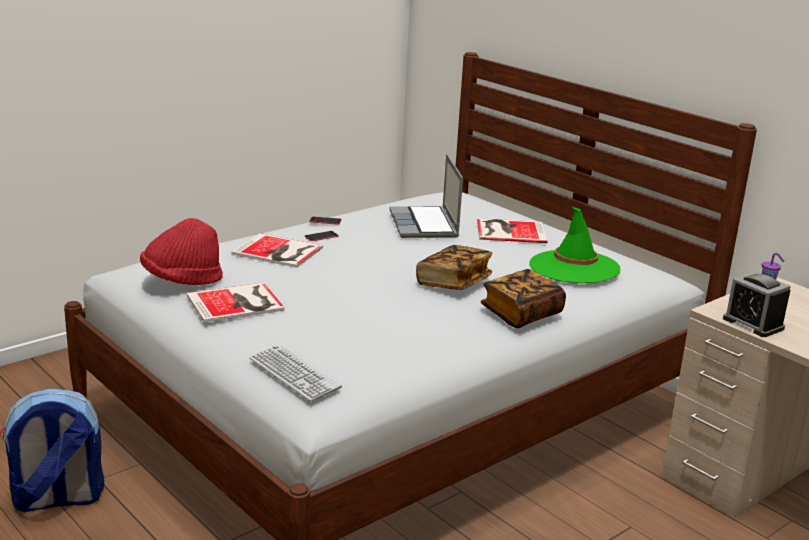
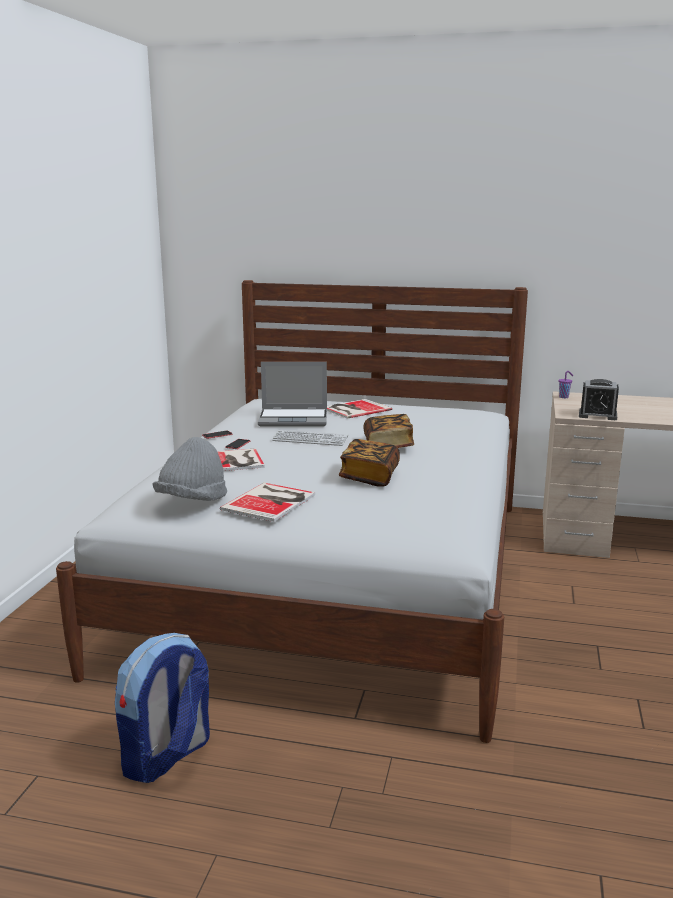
camera: 35 degrees left, 5 degrees down
red hat [140,218,223,285] -> grey hat [153,437,227,501]
keyboard [250,344,342,401] -> keyboard moved to [272,430,348,446]
laptop [389,154,463,238] -> laptop turned 45 degrees counterclockwise [258,362,327,427]
book [481,269,566,328] -> book moved to [339,439,400,487]
green hat [529,207,620,283] -> none

